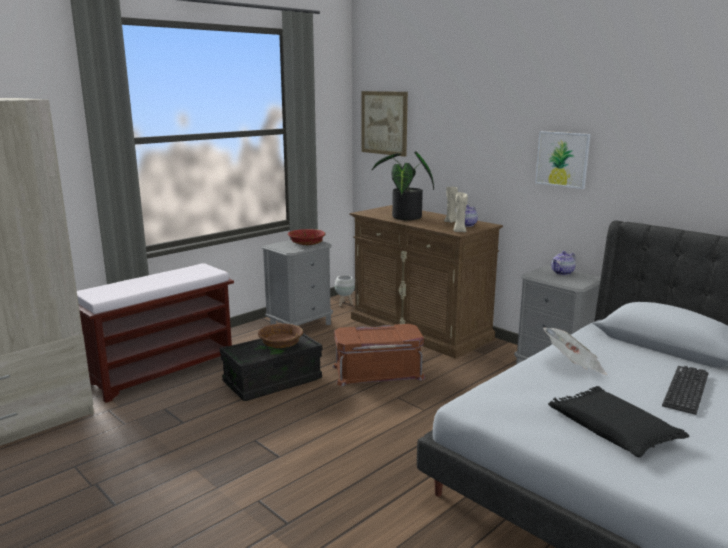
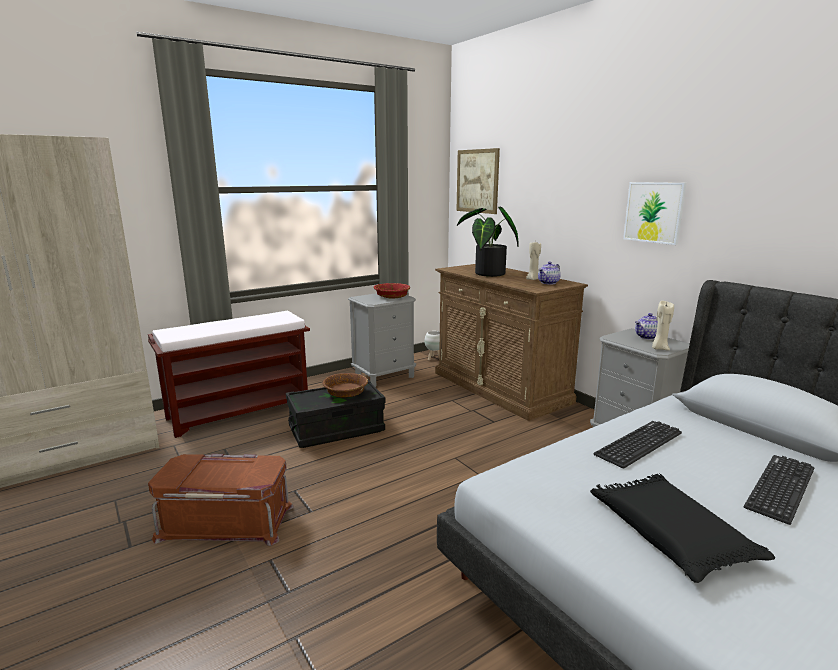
camera: 10 degrees right, 0 degrees up
brown storage box [333,324,425,386] -> brown storage box moved to [148,454,294,546]
beige candle [453,192,468,232] -> beige candle moved to [652,301,674,351]
newspaper [543,327,608,375] -> keyboard [594,421,682,468]

